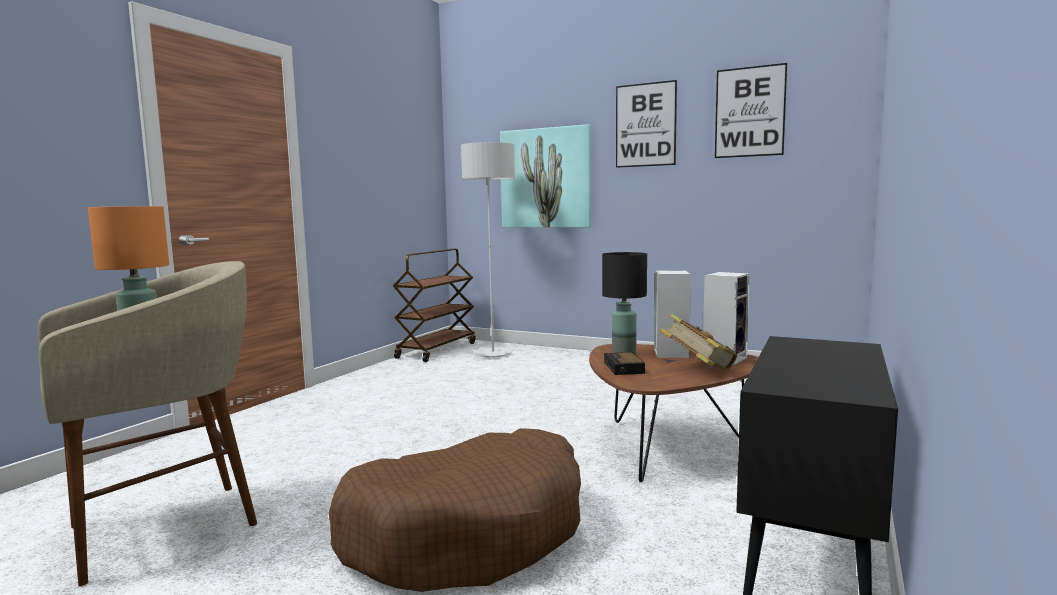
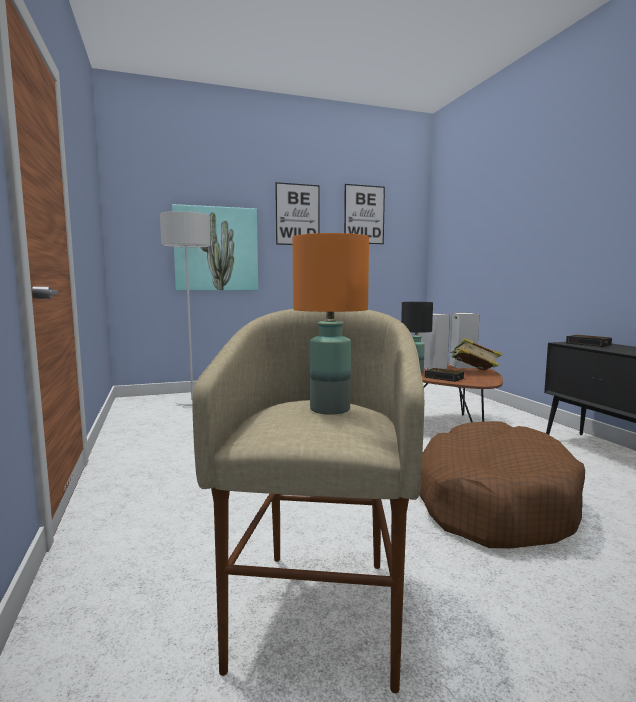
camera: 45 degrees left, 0 degrees up
brown cart [393,248,476,362] -> none
none -> alarm clock [566,335,612,347]

